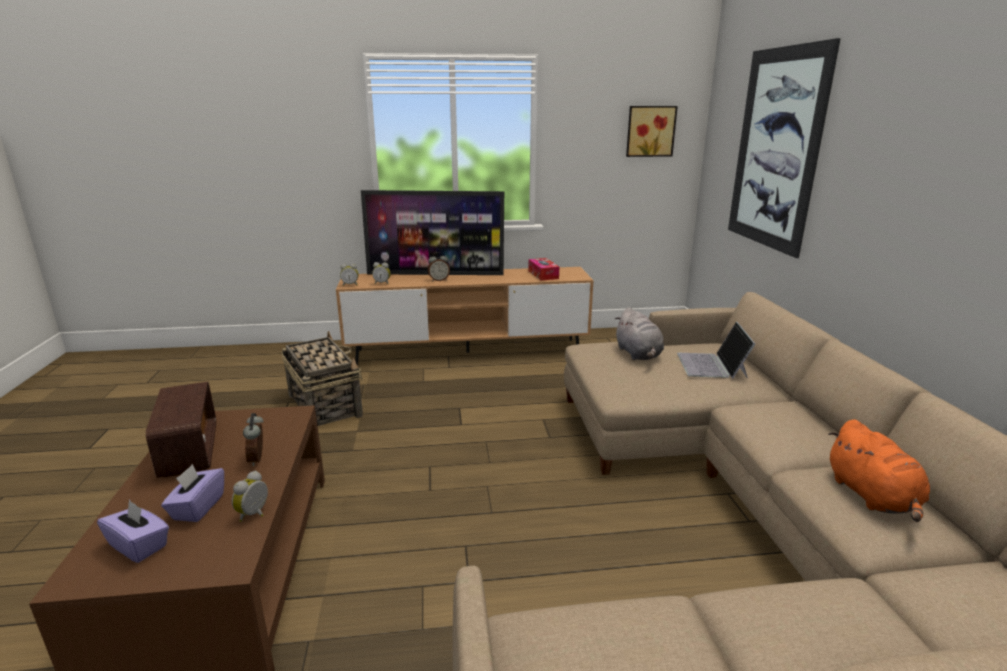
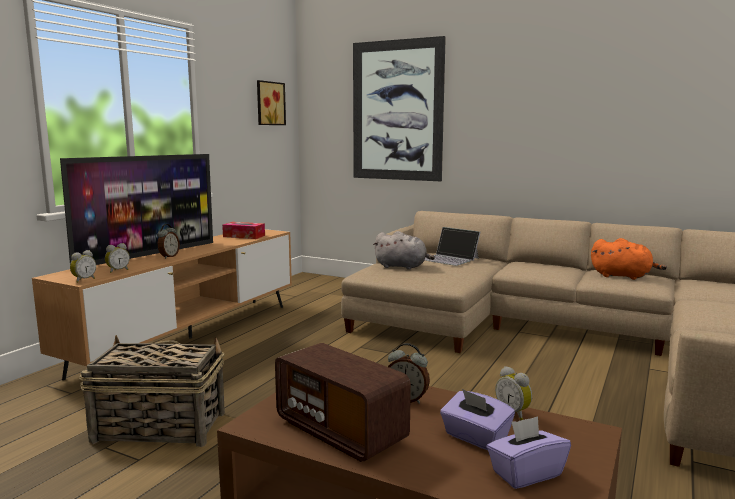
camera: 55 degrees left, 10 degrees down
radio [146,382,216,478] -> radio turned 150 degrees counterclockwise [275,343,411,462]

